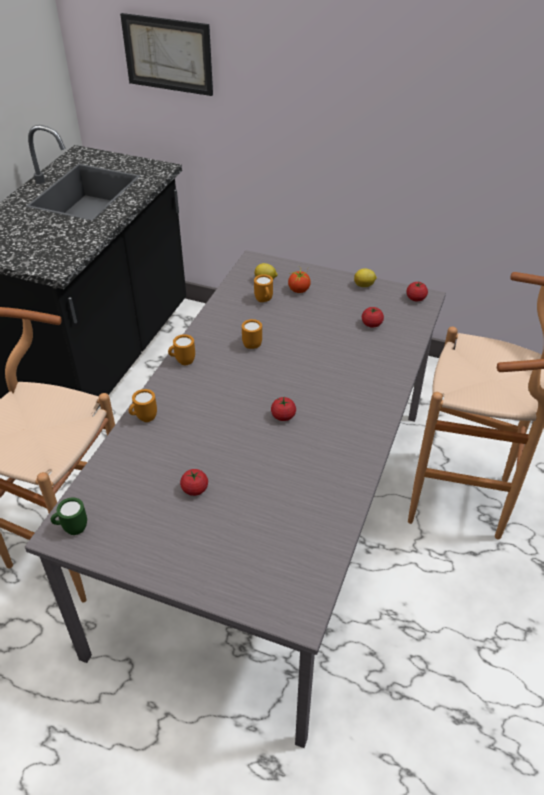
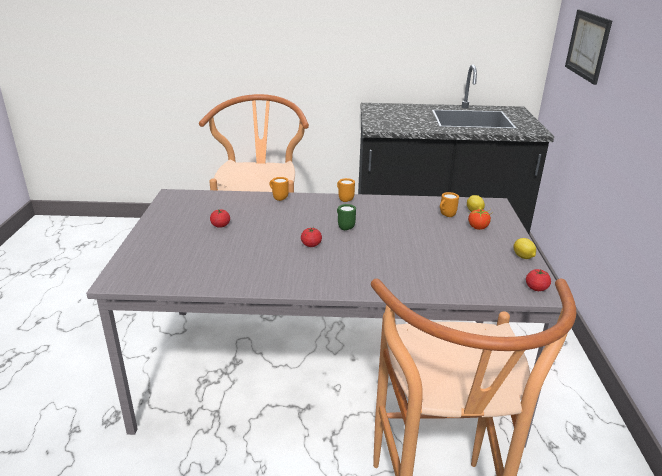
camera: 70 degrees right, 15 degrees down
green mug [51,497,87,535] -> green mug moved to [337,204,356,230]
orange mug [242,319,262,349] -> none
tomato [362,307,384,328] -> none

